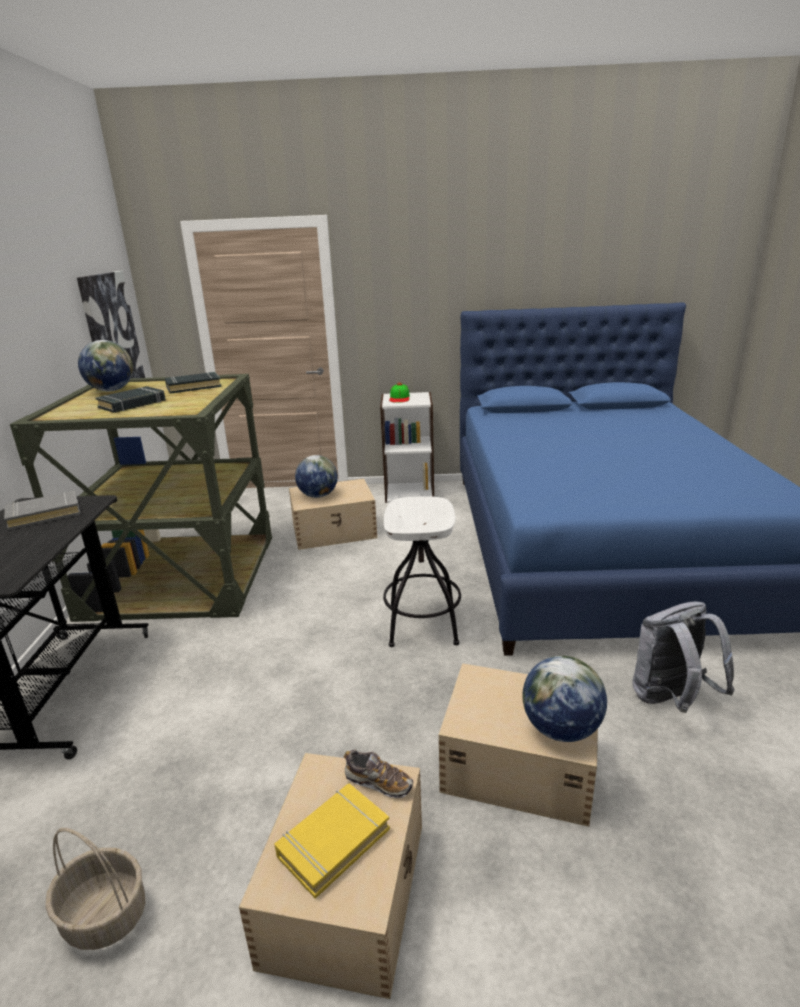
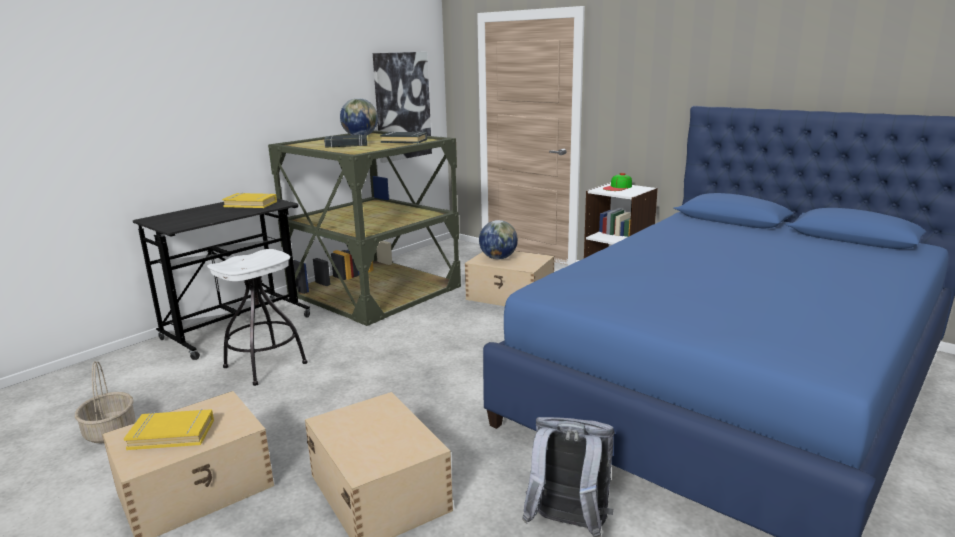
camera: 40 degrees right, 5 degrees down
grey book [4,491,81,530] -> yellow book [222,193,277,208]
shoe [344,750,413,798] -> none
white stool [383,496,461,647] -> white stool moved to [207,249,308,386]
globe [523,656,607,742] -> none

